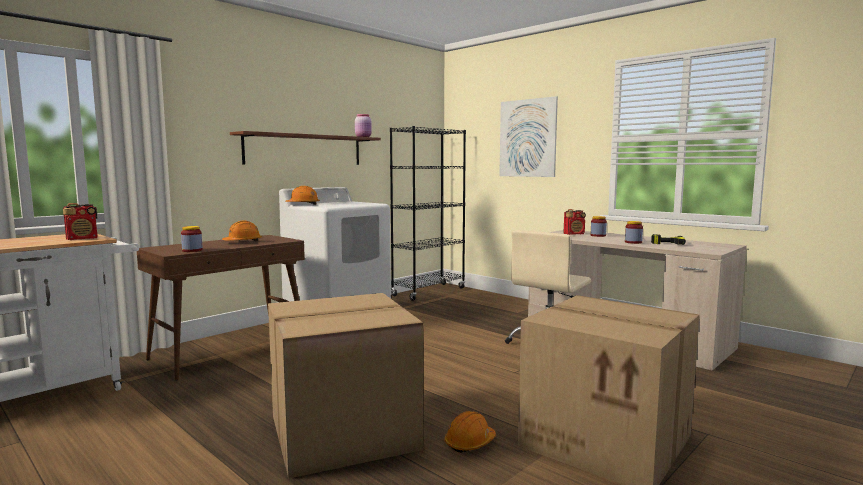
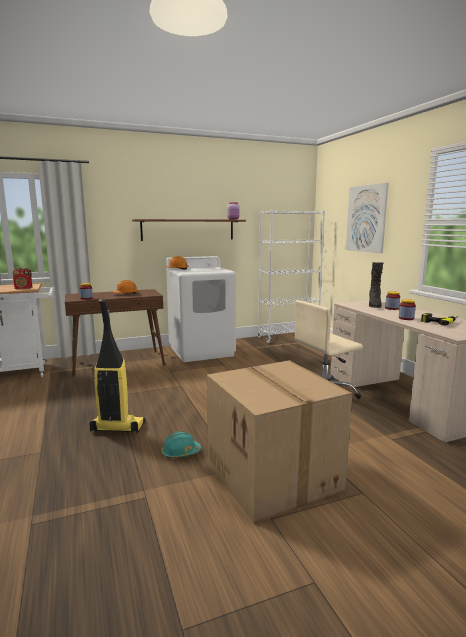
camera: 25 degrees right, 5 degrees up
cardboard box [268,293,423,479] -> vacuum cleaner [89,299,146,433]
black bookcase [390,126,466,301] -> white bookcase [258,210,325,343]
orange hard hat [444,411,496,453] -> turquoise hard hat [161,431,201,458]
radio [563,209,586,235] -> black boot [369,262,383,308]

